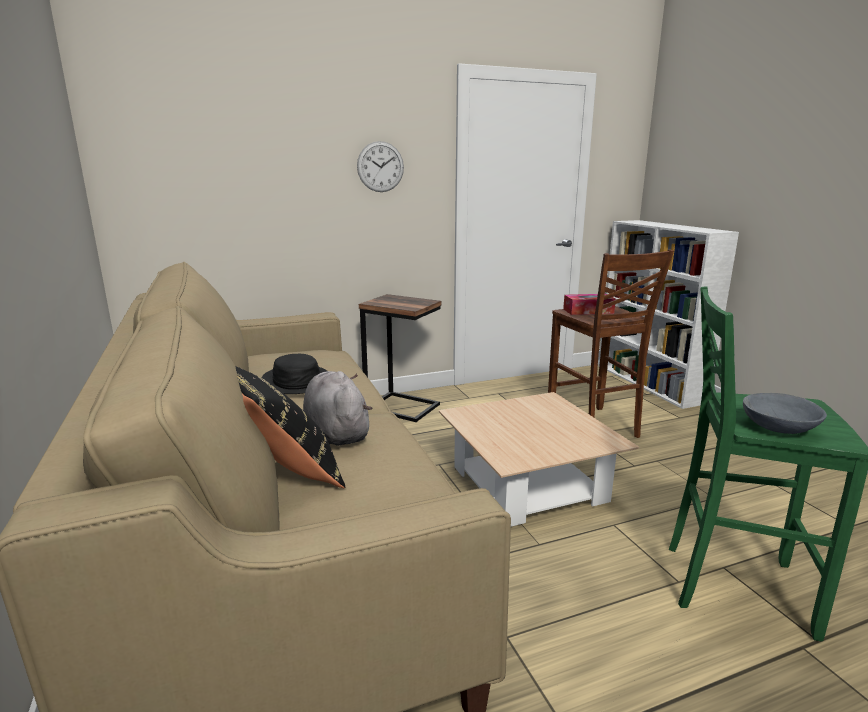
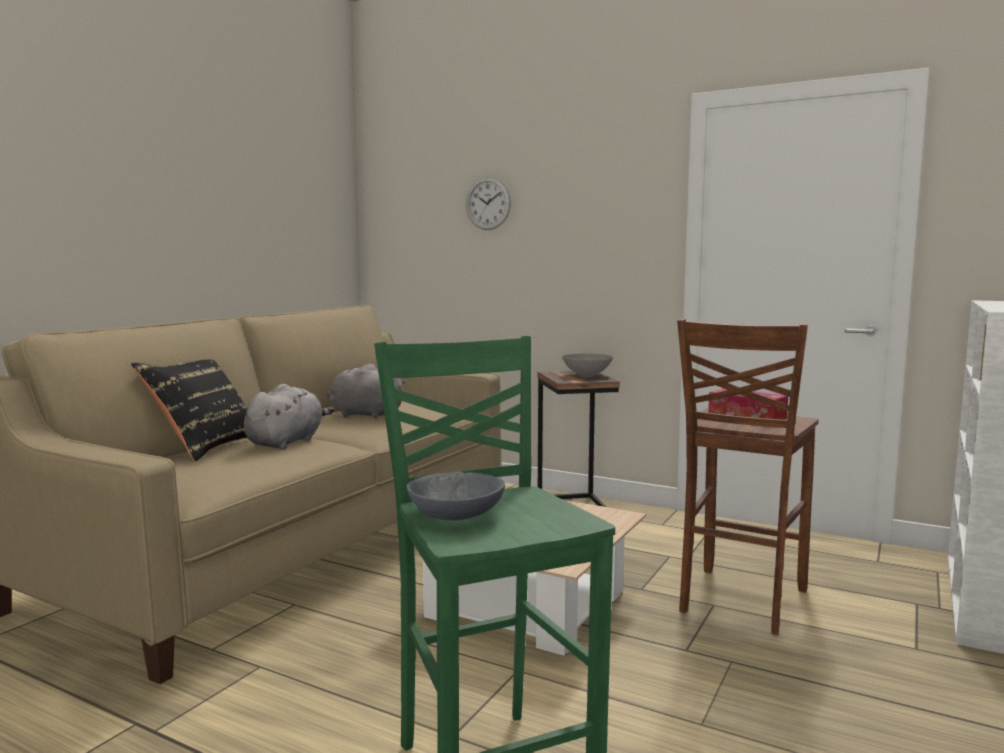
camera: 50 degrees right, 10 degrees down
black hat [262,354,327,394] -> grey plush toy [327,363,406,418]
wall clock [357,141,404,192] -> wall clock moved to [466,177,511,230]
none -> grey bowl [562,354,613,377]

